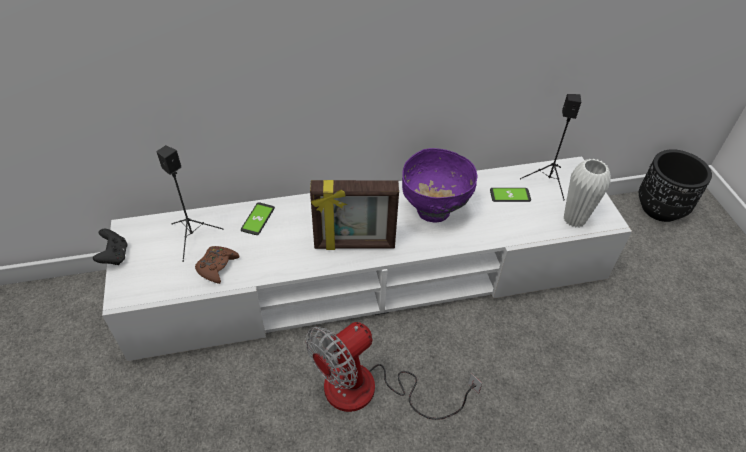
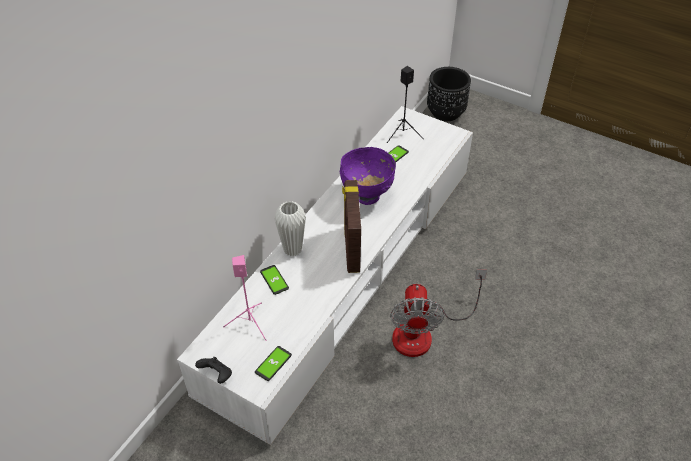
camera: 45 degrees left, 0 degrees up
black speaker [157,145,223,262] -> pink speaker [223,255,267,341]
brown game controller [195,246,240,284] -> none
picture frame [310,180,399,250] -> picture frame turned 135 degrees clockwise [342,180,361,273]
white vase [564,159,611,228] -> white vase moved to [274,201,306,256]
none -> phone [255,346,292,381]

